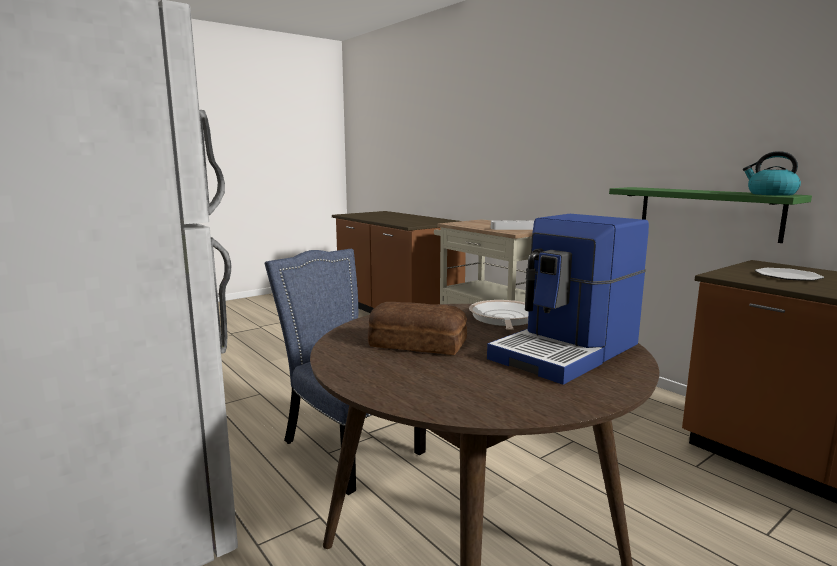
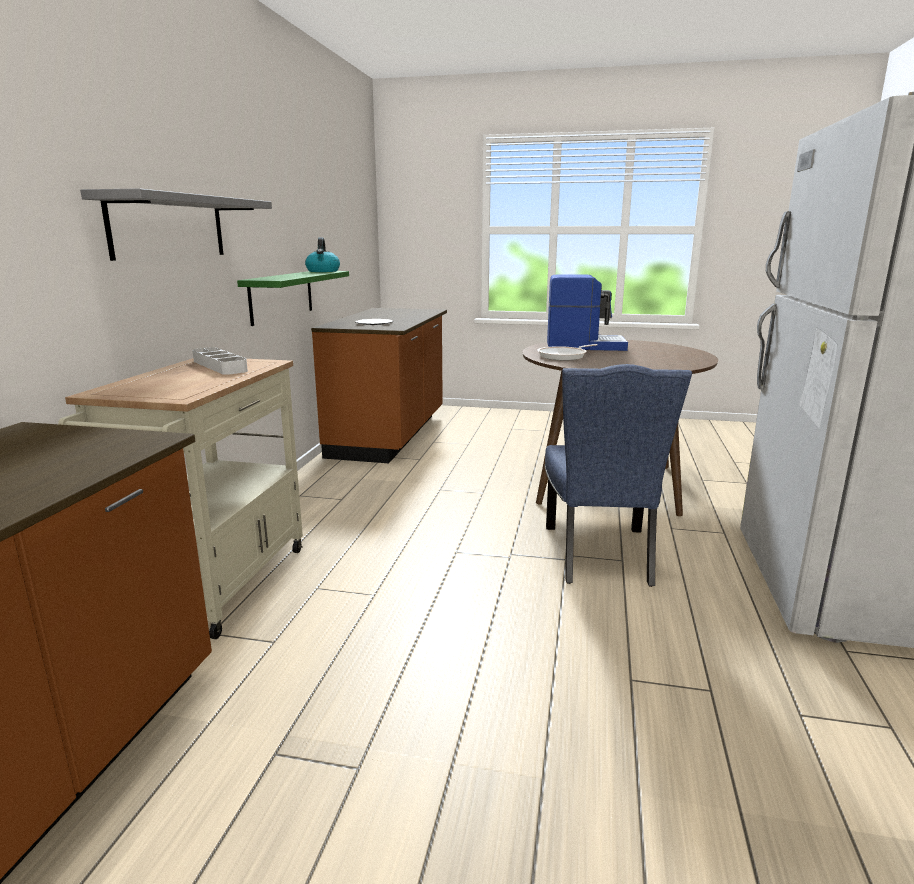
camera: 130 degrees left, 5 degrees up
bread [368,302,467,355] -> none
none -> grey shelf [80,188,272,261]

